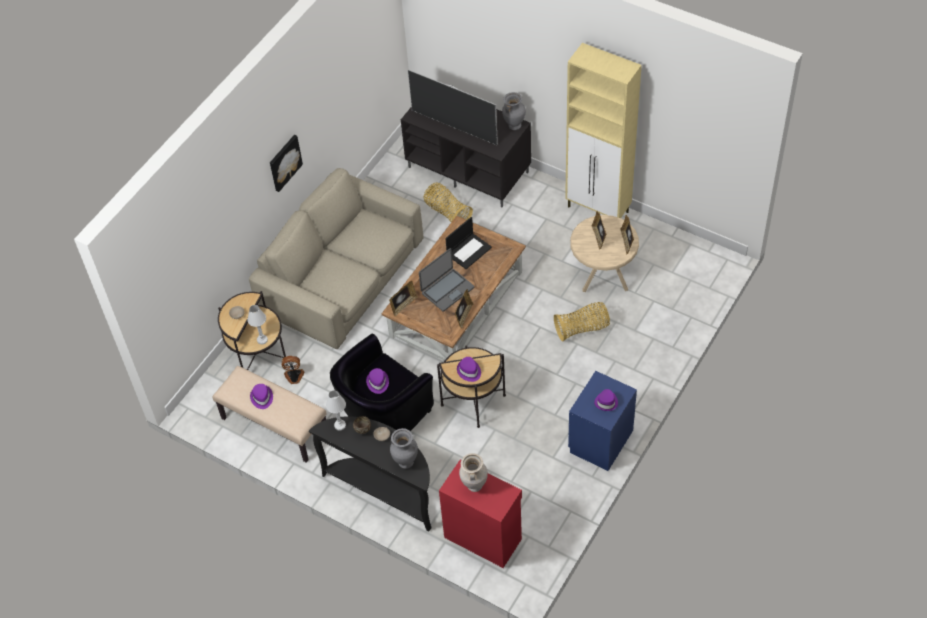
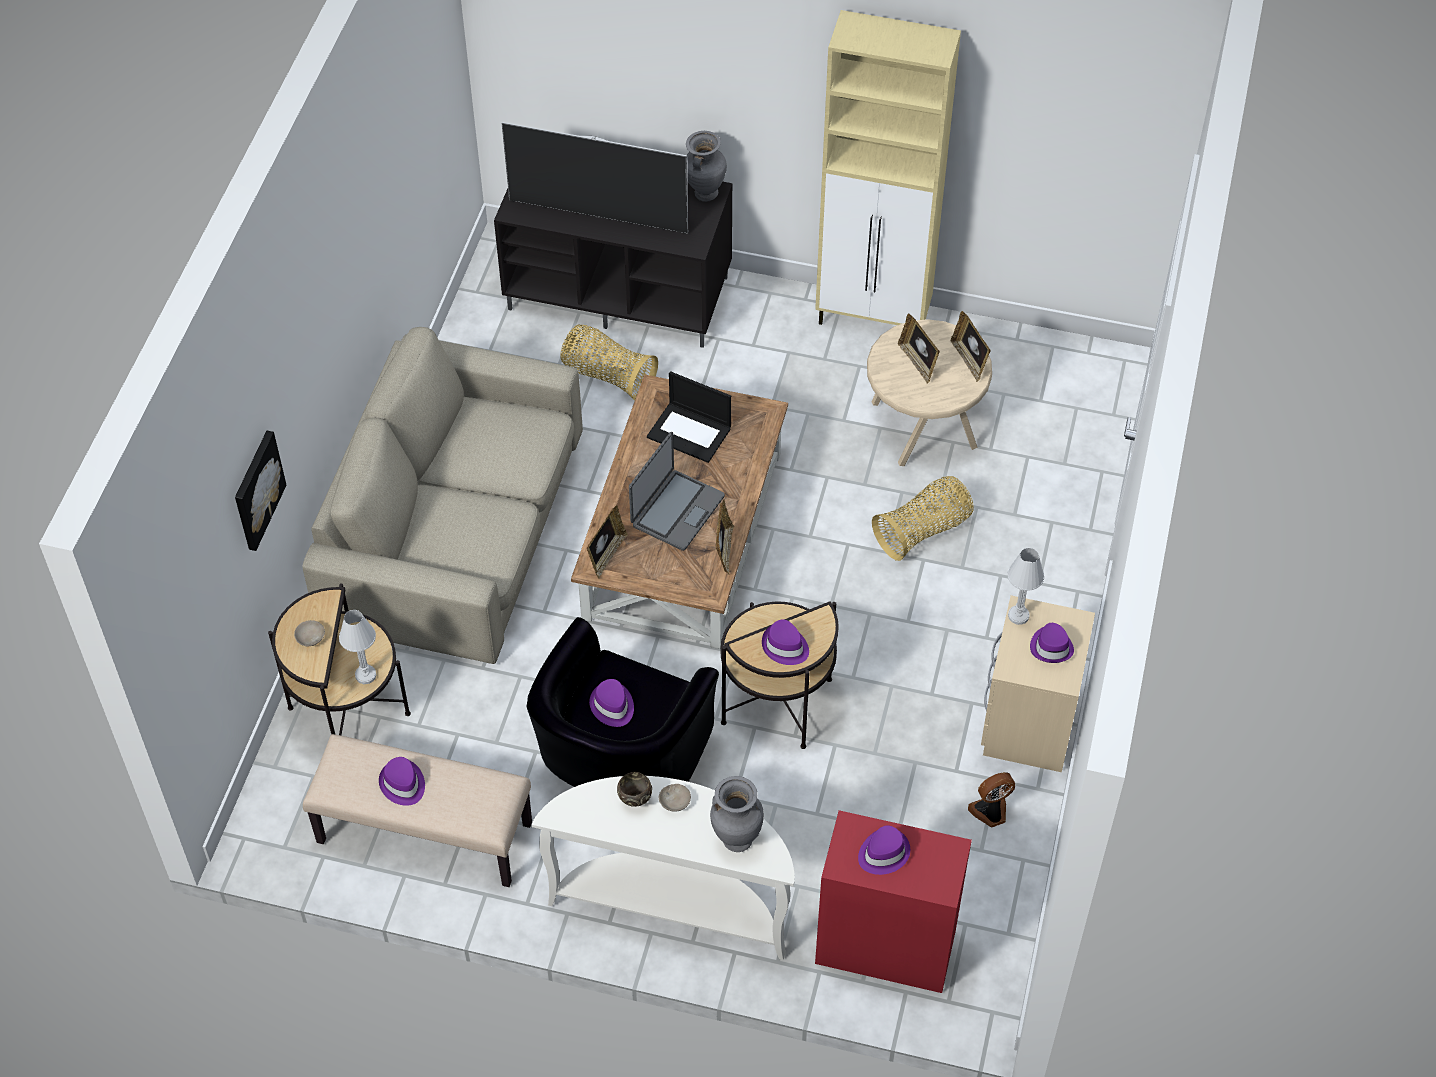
camera: 20 degrees left, 0 degrees up
picture [270,135,303,192] -> picture moved to [235,431,286,551]
fan [282,356,304,384] -> fan moved to [968,772,1015,827]
black console table [309,416,432,532] -> white console table [532,776,795,960]
white table lamp [326,390,346,431] -> white table lamp moved to [1007,548,1044,625]
laptop [445,217,492,269] -> laptop turned 90 degrees clockwise [647,371,731,463]
beige vase [459,453,488,492] -> purple hat [858,825,910,875]
blue nightstand [568,371,637,471] -> beige nightstand [981,595,1095,772]

